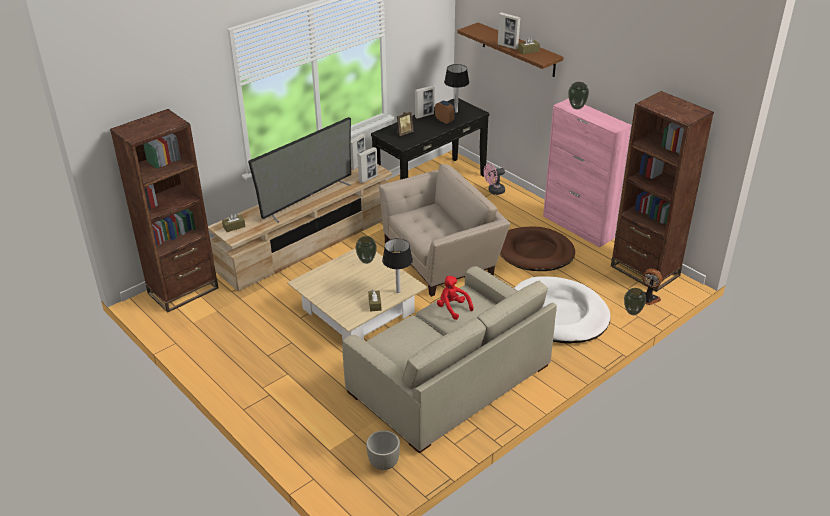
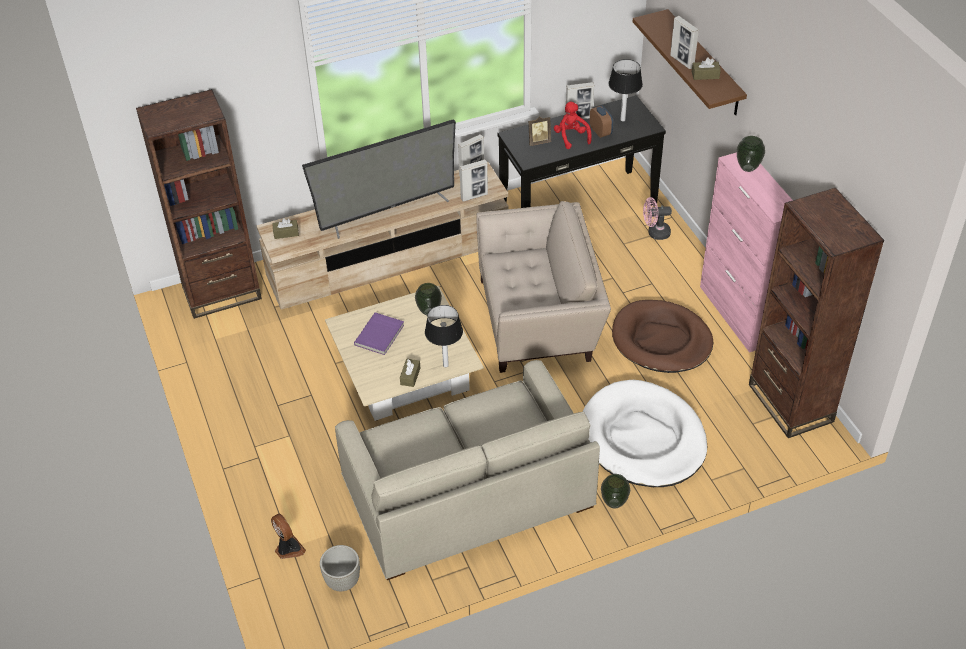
camera: 20 degrees right, 10 degrees up
red plush toy [437,276,473,320] -> red plush toy moved to [554,102,591,149]
vase [624,288,646,315] -> vase moved to [601,474,630,508]
fan [642,269,663,305] -> fan moved to [271,513,306,559]
none -> purple book [354,313,404,355]

